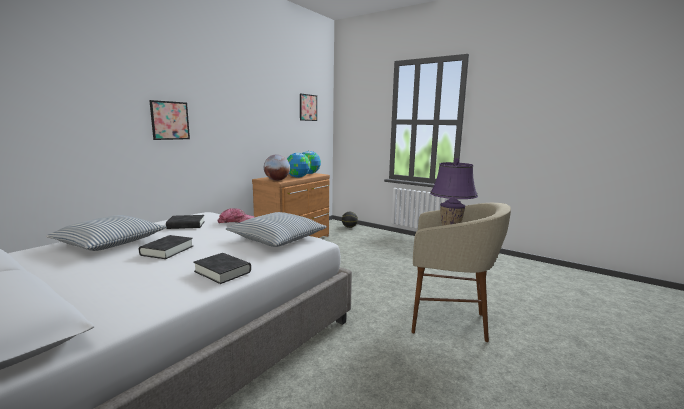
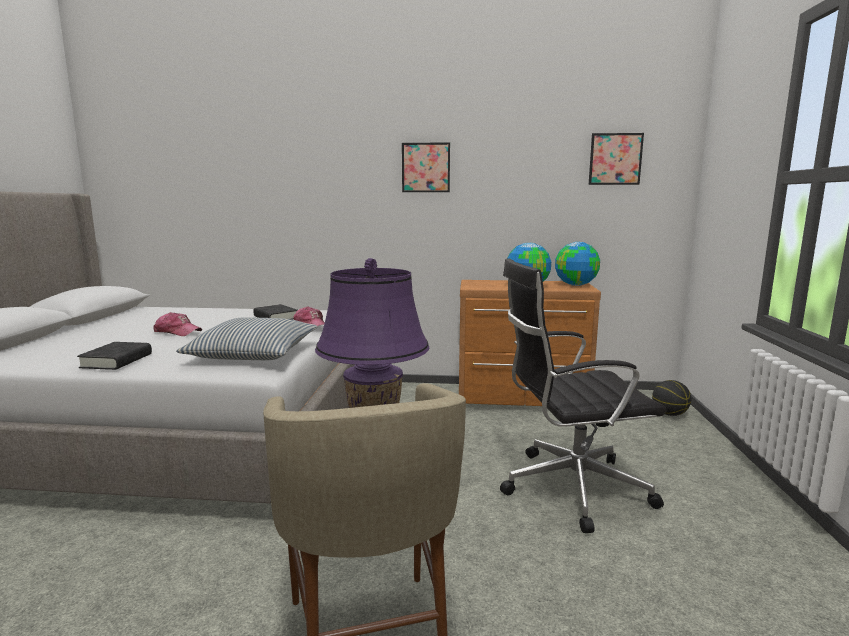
camera: 60 degrees right, 0 degrees up
pillow [46,215,166,251] -> none
black book [139,235,193,259] -> cap [153,312,202,336]
picture [149,100,190,140] -> picture moved to [402,142,450,192]
globe [264,154,290,181] -> none
none -> black office chair [500,258,666,533]

